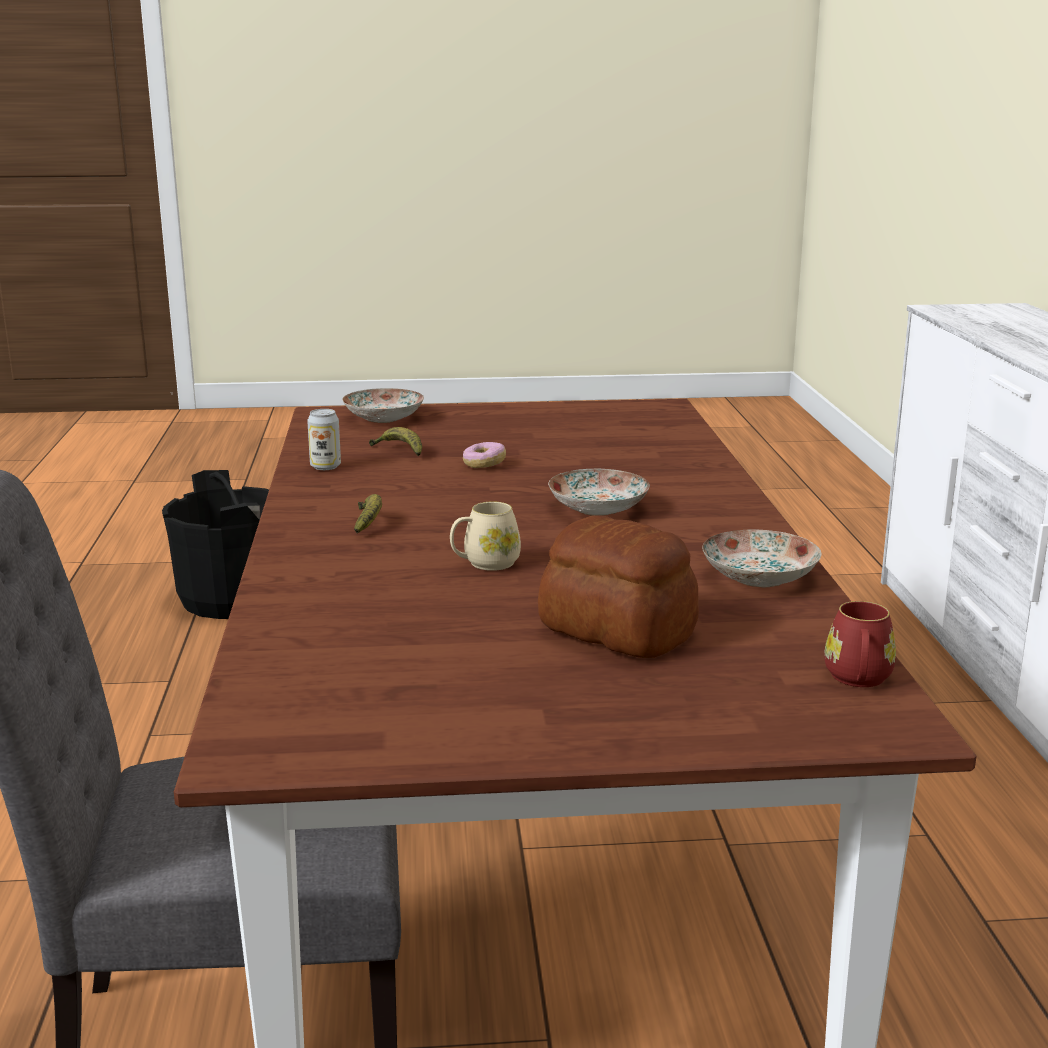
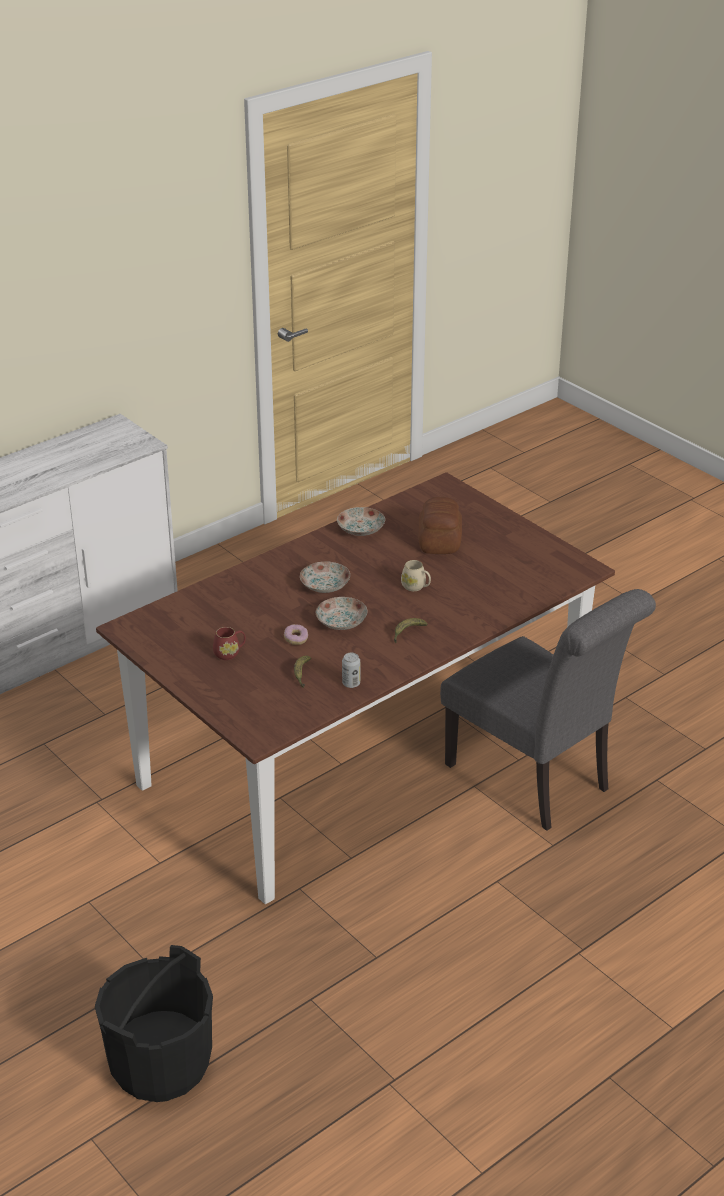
camera: 125 degrees left, 15 degrees up
plate [342,388,424,423] -> plate moved to [315,597,367,630]
red mug [824,601,896,687] -> red mug moved to [213,627,246,660]

